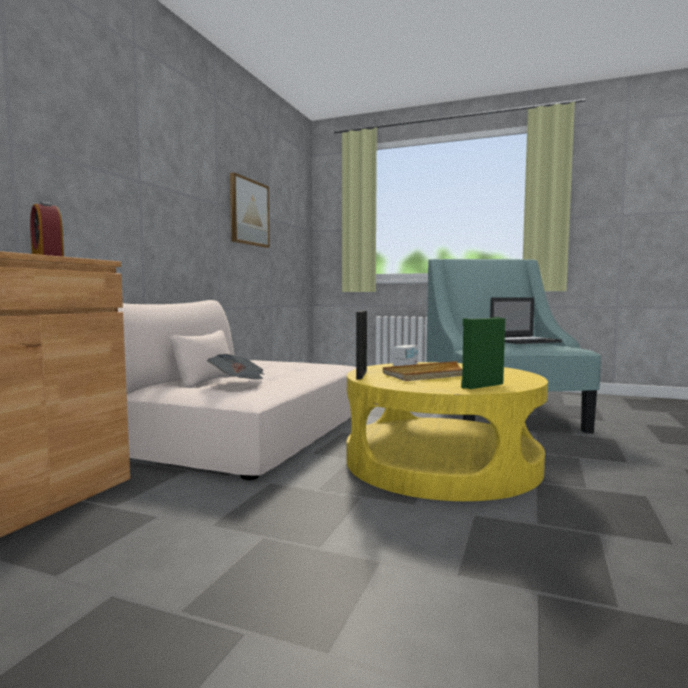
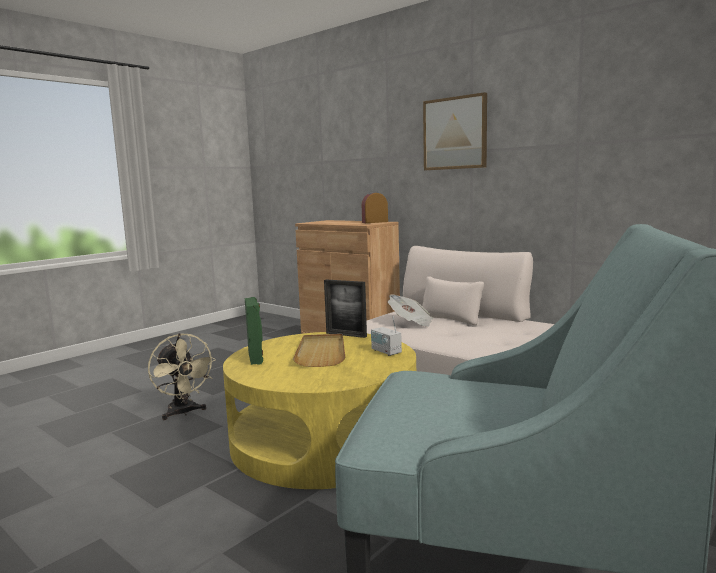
camera: 110 degrees right, 5 degrees up
picture [230,172,270,248] -> picture moved to [423,92,487,170]
laptop [490,297,562,344] -> none
none -> beige fan [148,333,216,420]

